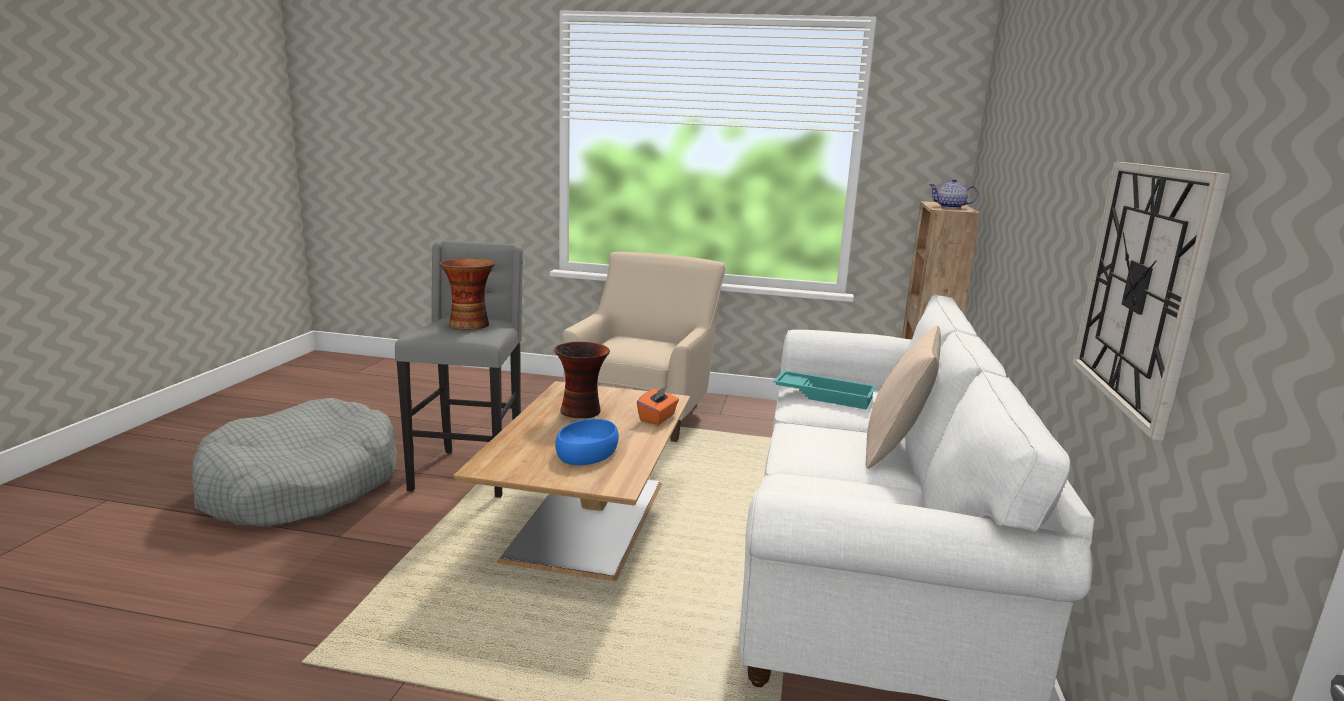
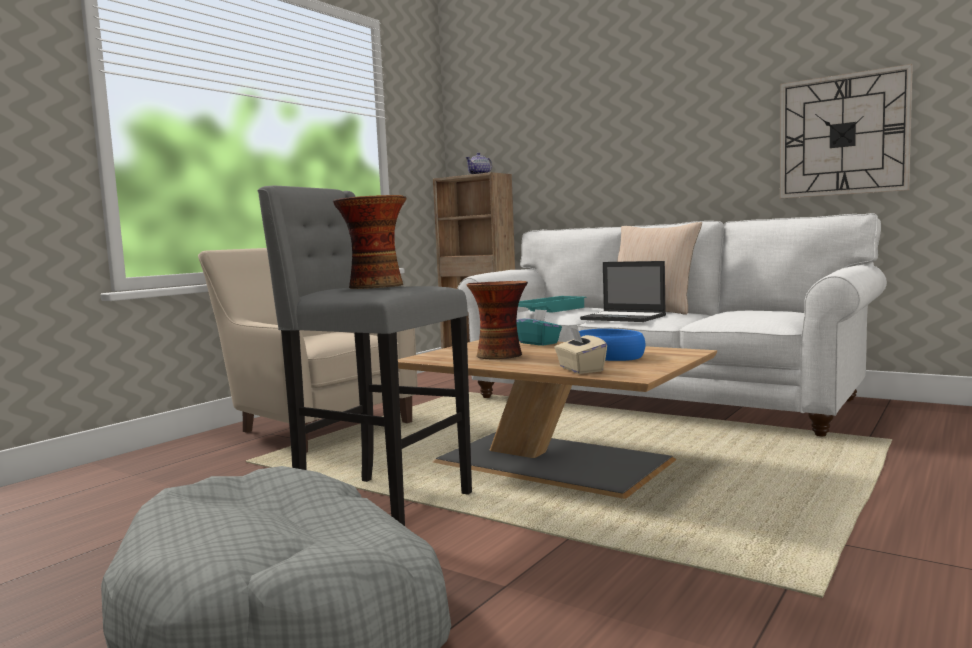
camera: 65 degrees left, 10 degrees down
orange tissue box [637,386,679,425] -> turquoise tissue box [517,309,562,346]
none -> beige tissue box [555,327,607,374]
none -> laptop [580,261,666,322]

